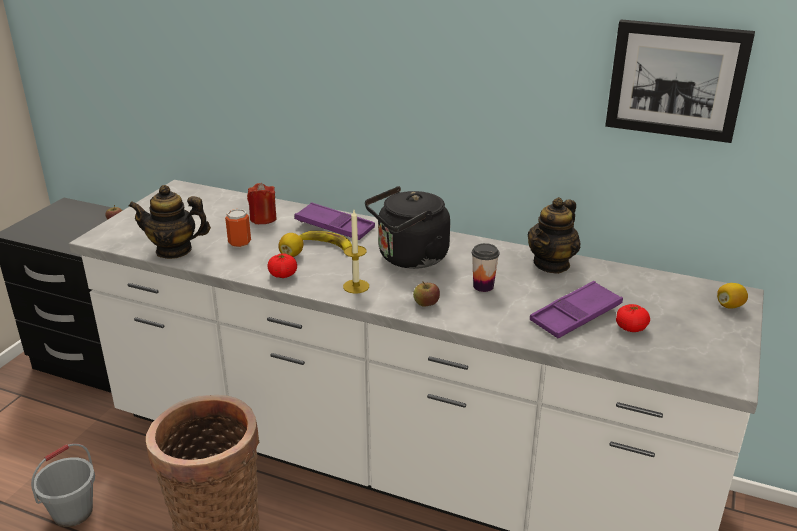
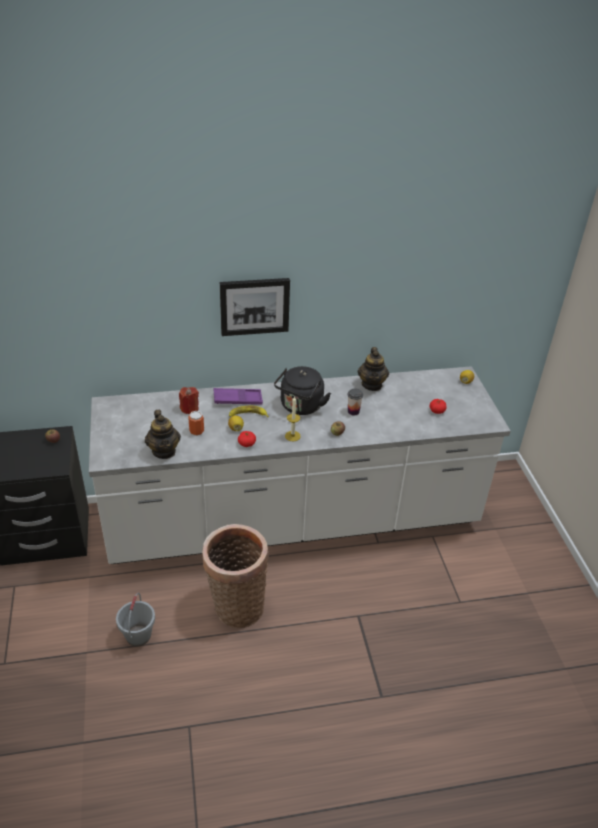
camera: 35 degrees left, 10 degrees up
teapot [129,185,211,259] -> teapot turned 75 degrees counterclockwise [145,410,181,459]
purple tray [530,281,623,338] -> none
picture [605,19,755,143] -> picture moved to [220,278,290,336]

